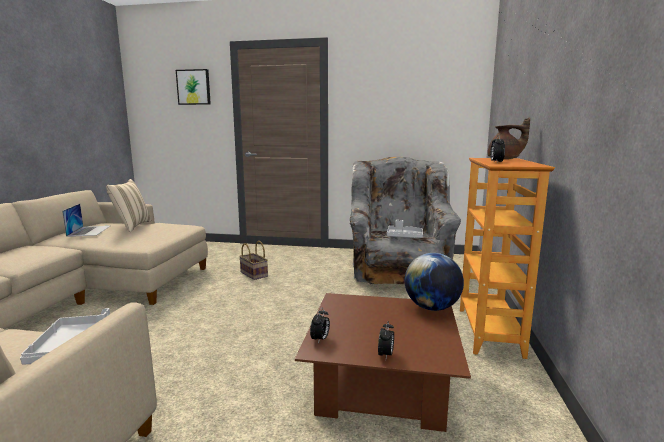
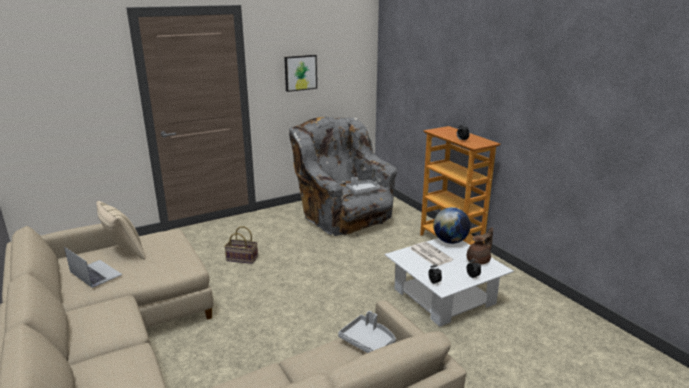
camera: 40 degrees left, 10 degrees up
picture [176,69,211,105] -> picture moved to [284,55,317,92]
brown coffee table [295,293,471,432] -> white coffee table [385,238,514,327]
brown teapot [488,118,530,159] -> brown teapot moved to [467,227,493,264]
none -> newspaper [410,242,453,266]

